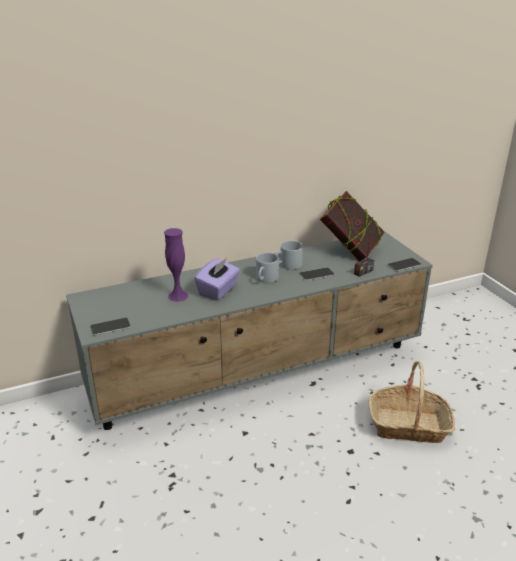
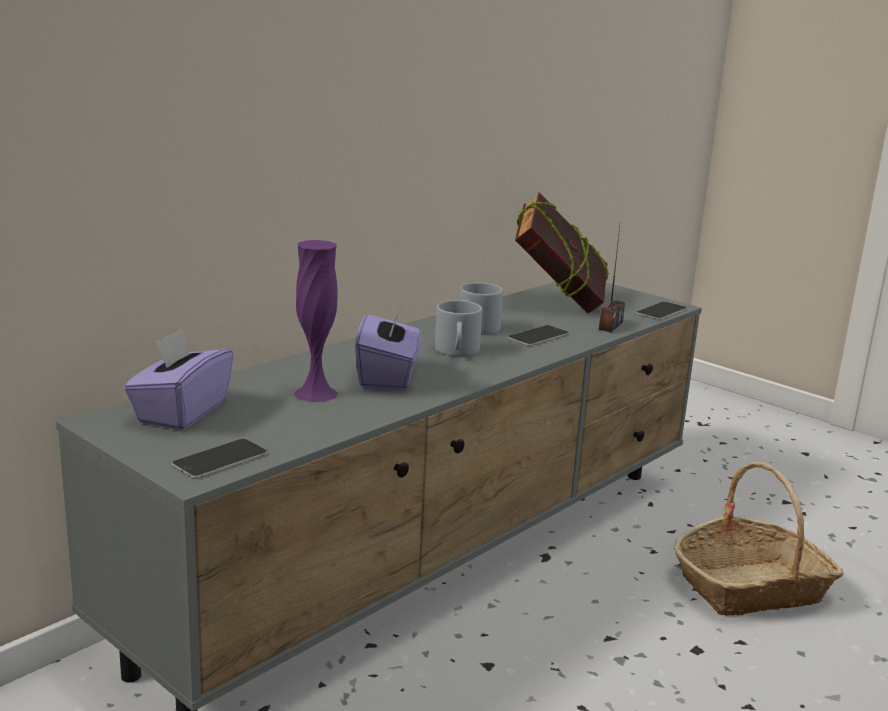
camera: 25 degrees left, 10 degrees down
none -> purple tissue box [124,328,233,430]

